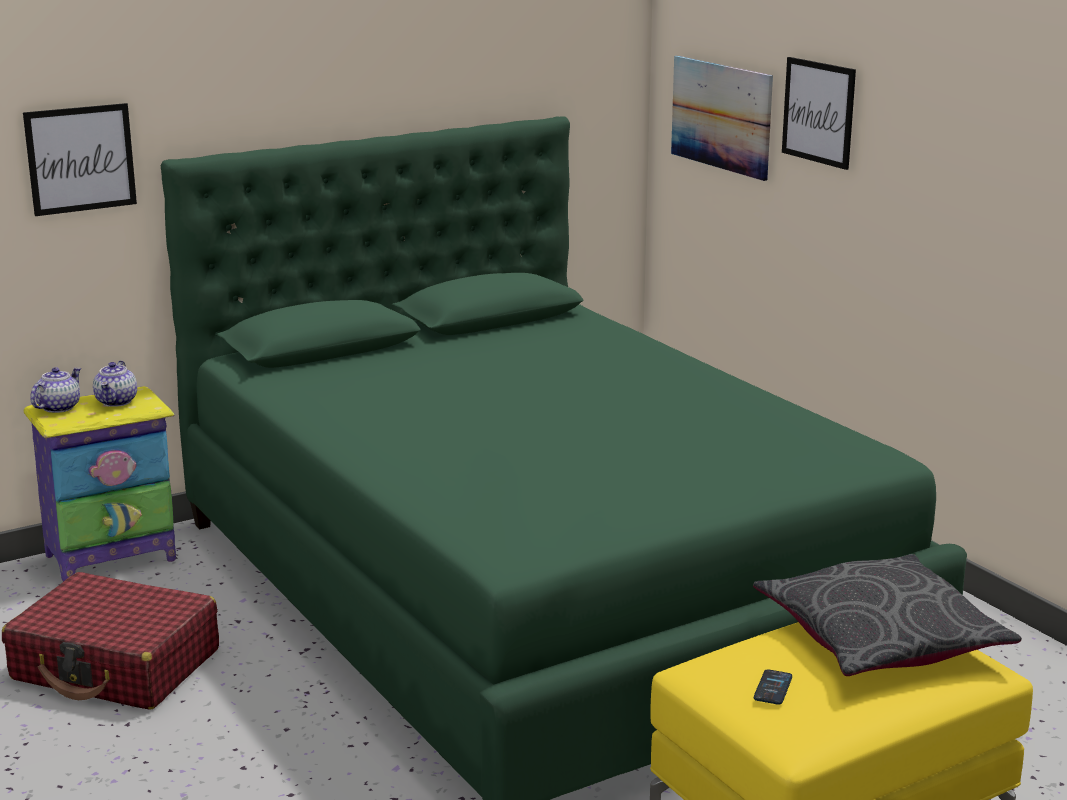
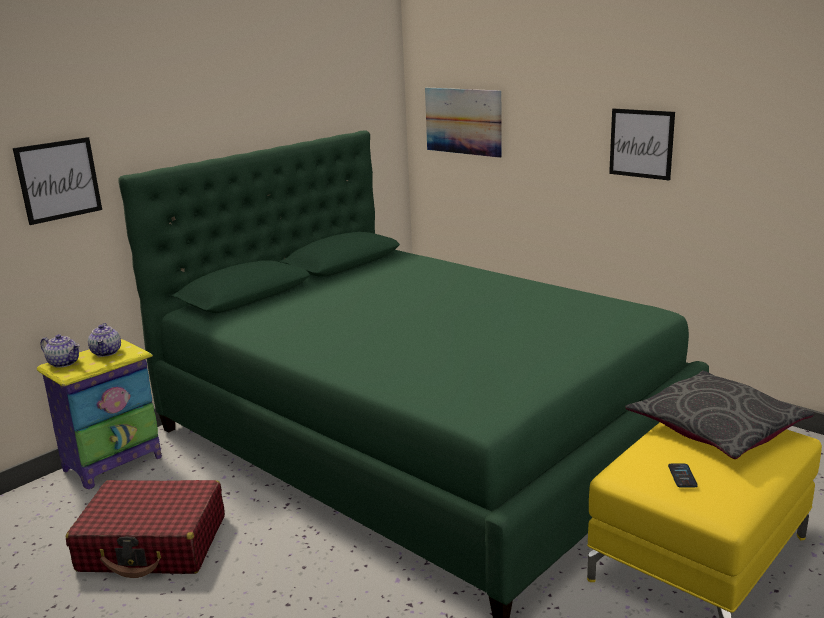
camera: 15 degrees left, 0 degrees up
teapot [30,367,81,413] -> teapot turned 105 degrees clockwise [40,334,80,368]
picture [782,57,856,170] -> picture moved to [609,109,675,180]

